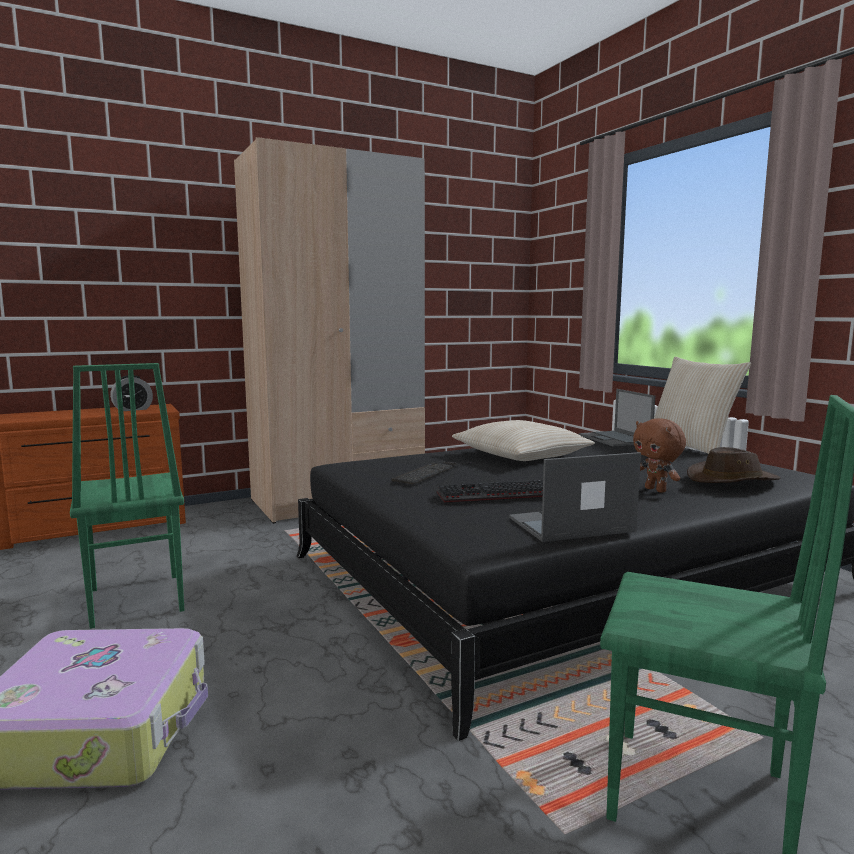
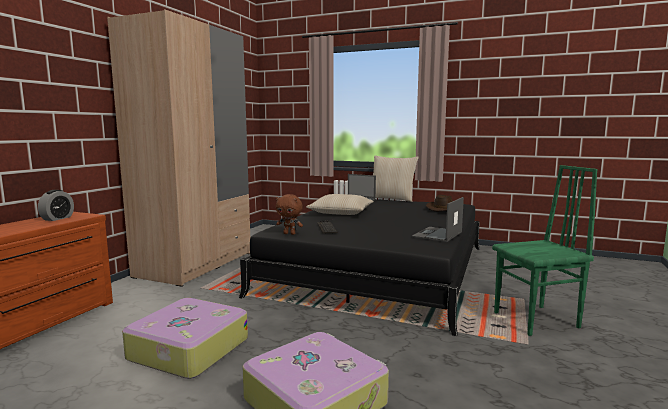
camera: 40 degrees left, 0 degrees up
green chair [70,363,185,629] -> suitcase [122,298,248,379]
keyboard [437,480,543,504] -> none
brown plush toy [633,418,686,493] -> brown plush toy moved to [276,194,303,235]

